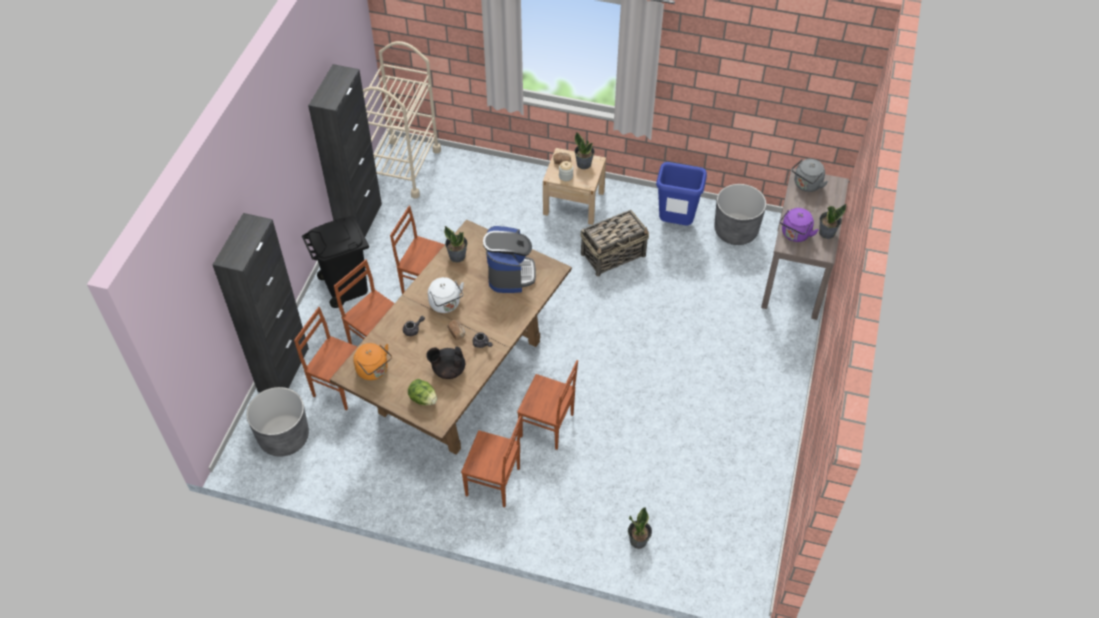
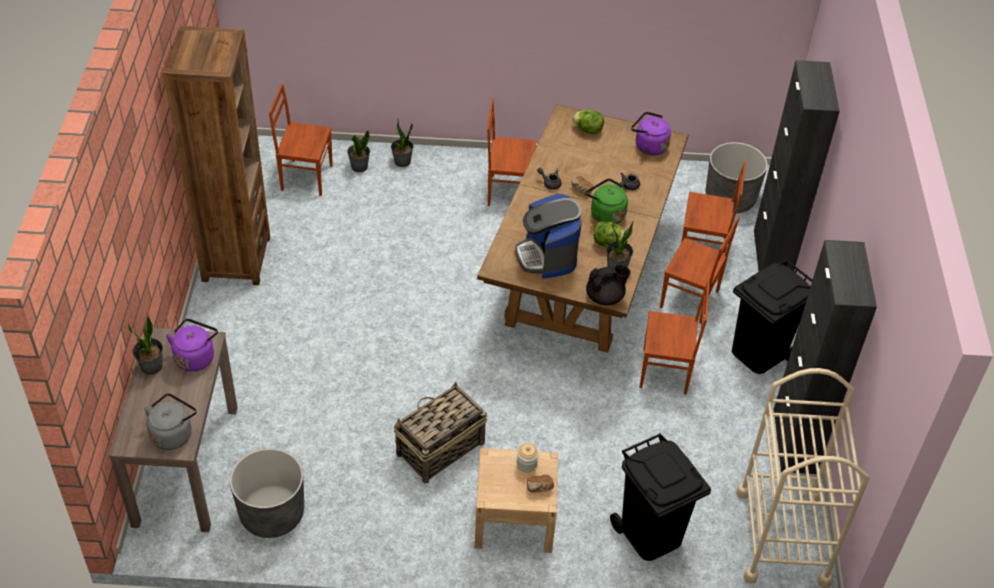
camera: 165 degrees right, 5 degrees down
orange kettle [353,343,392,380] -> purple kettle [631,112,671,155]
black teapot [426,346,465,379] -> black teapot moved to [586,265,631,305]
white kettle [428,277,464,313] -> green kettle [586,178,628,224]
brown chair [517,360,578,450] -> brown chair moved to [269,83,333,196]
potted plant [575,132,595,169] -> potted plant moved to [391,119,414,167]
blue trash can [656,162,707,225] -> none
none -> brown bookcase [163,25,270,285]
none -> lettuce [593,221,624,247]
none -> black trash can [610,433,711,561]

